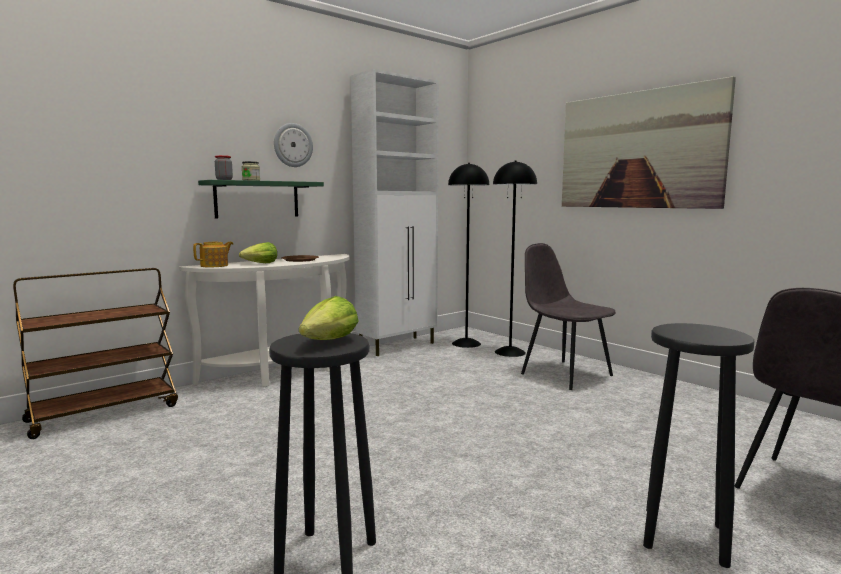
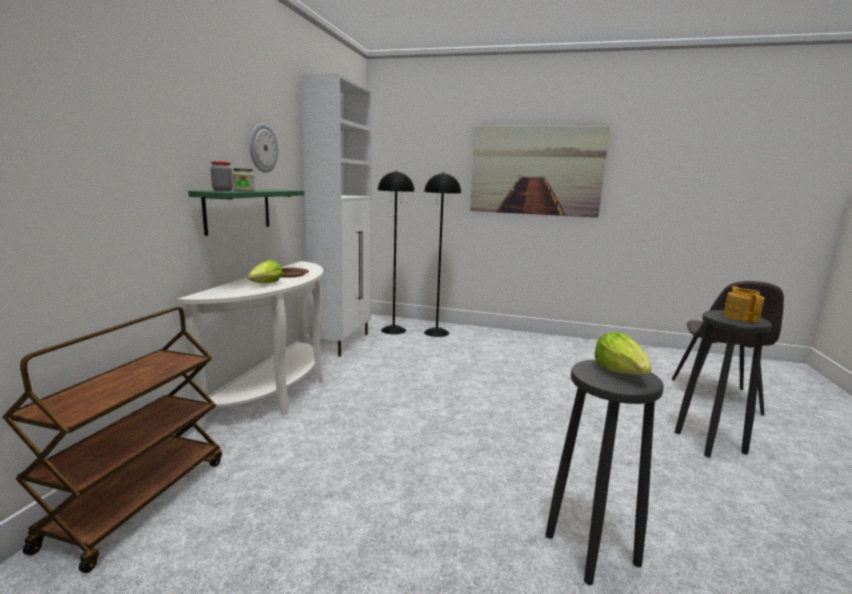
camera: 35 degrees left, 5 degrees up
teapot [193,242,233,267] -> teapot moved to [723,286,765,322]
grey chair [521,243,616,390] -> none

